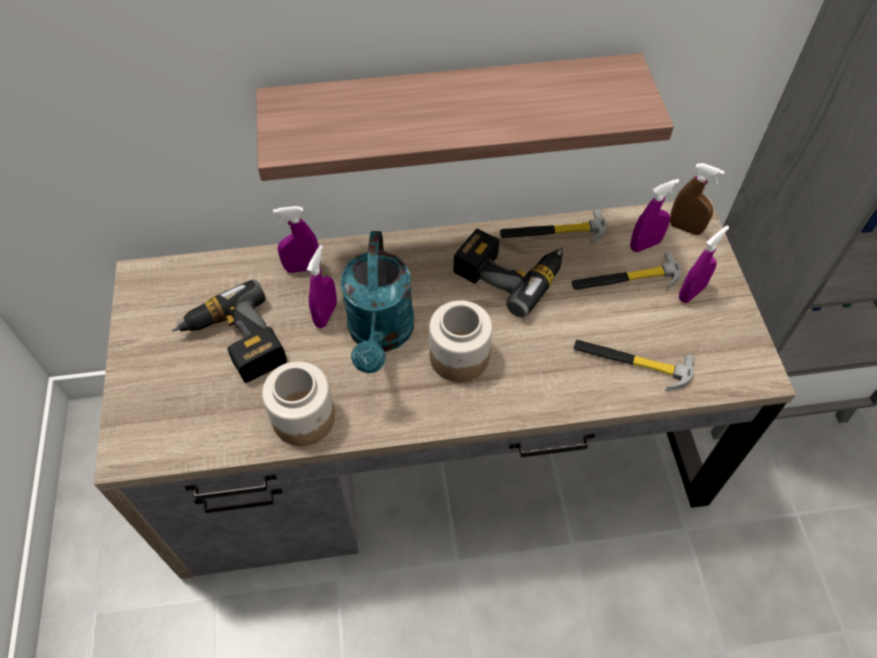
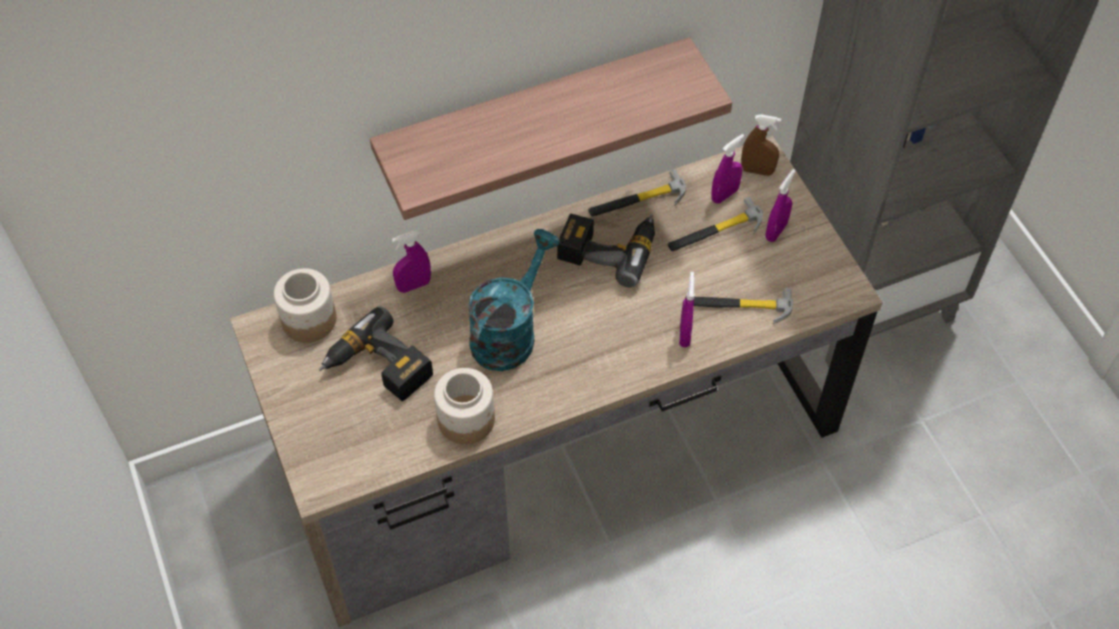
camera: 15 degrees left, 0 degrees up
purple spray bottle [307,245,337,328] -> purple spray bottle moved to [679,272,695,348]
turquoise watering can [340,231,414,373] -> turquoise watering can turned 135 degrees counterclockwise [468,229,560,371]
jar [429,300,492,382] -> jar moved to [274,268,336,342]

